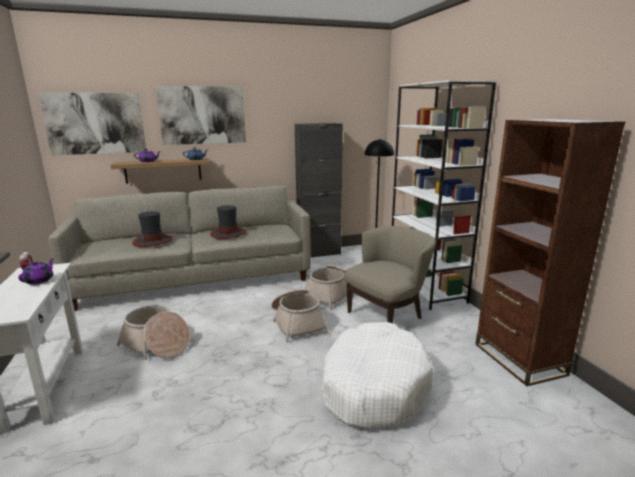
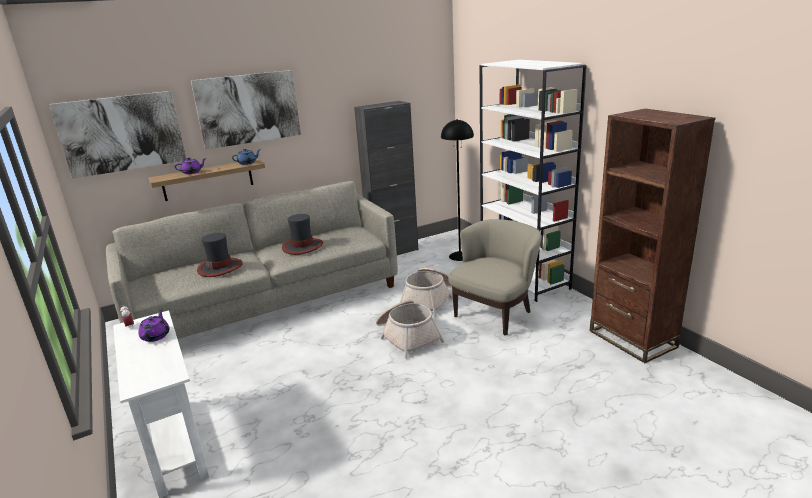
camera: 10 degrees left, 5 degrees up
basket [117,305,190,360] -> none
white dog bed [321,322,433,429] -> none

